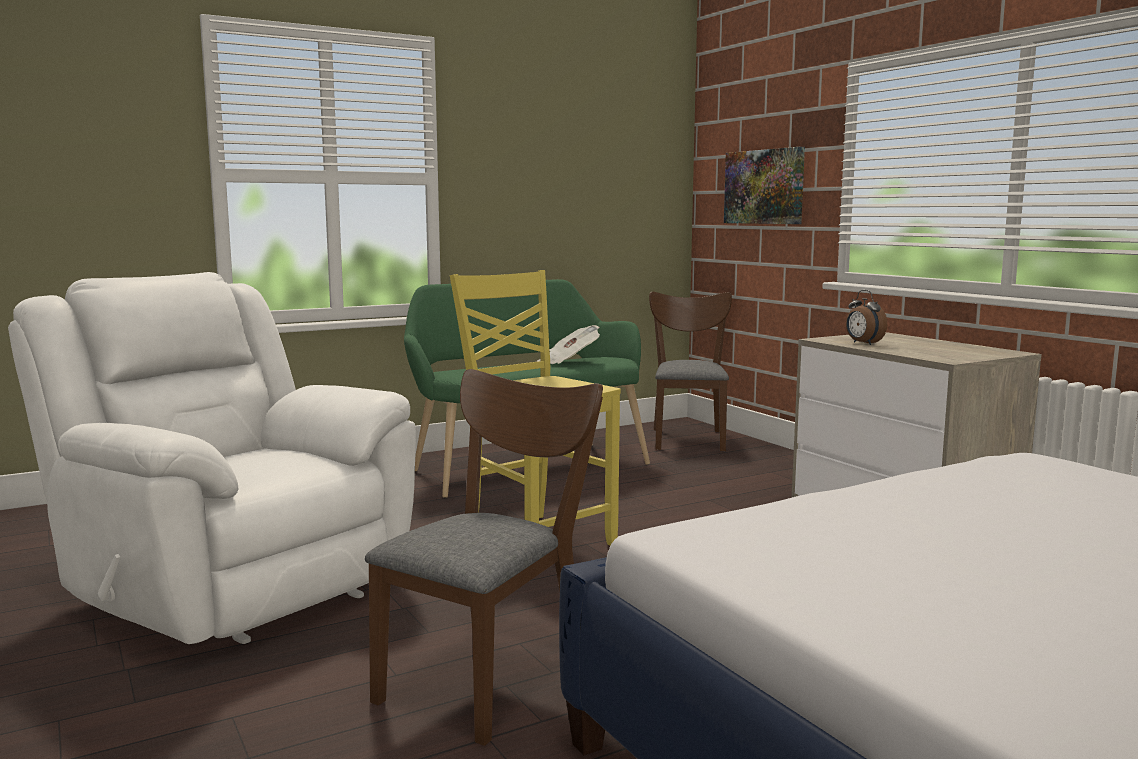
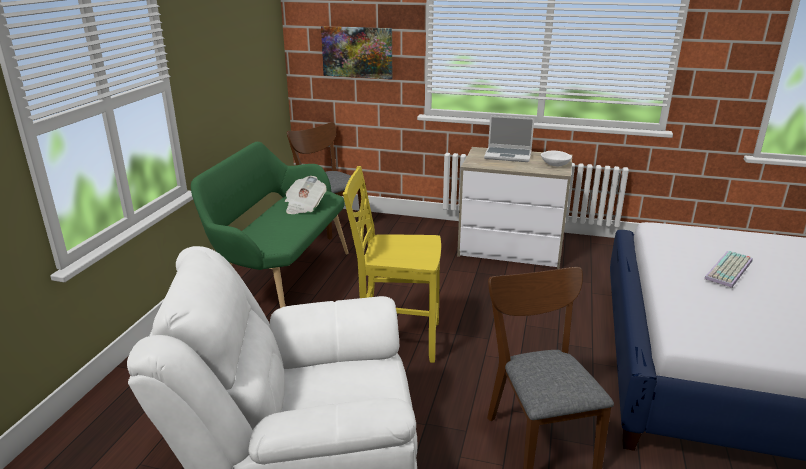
camera: 45 degrees left, 15 degrees up
alarm clock [846,290,887,345] -> none
none -> laptop [484,116,535,162]
none -> white bowl [541,151,572,166]
none -> keyboard [704,251,753,288]

